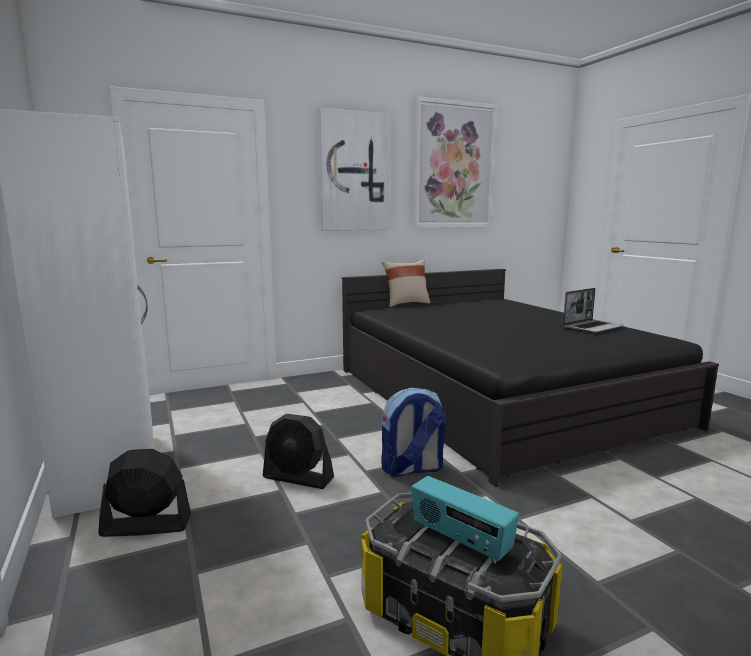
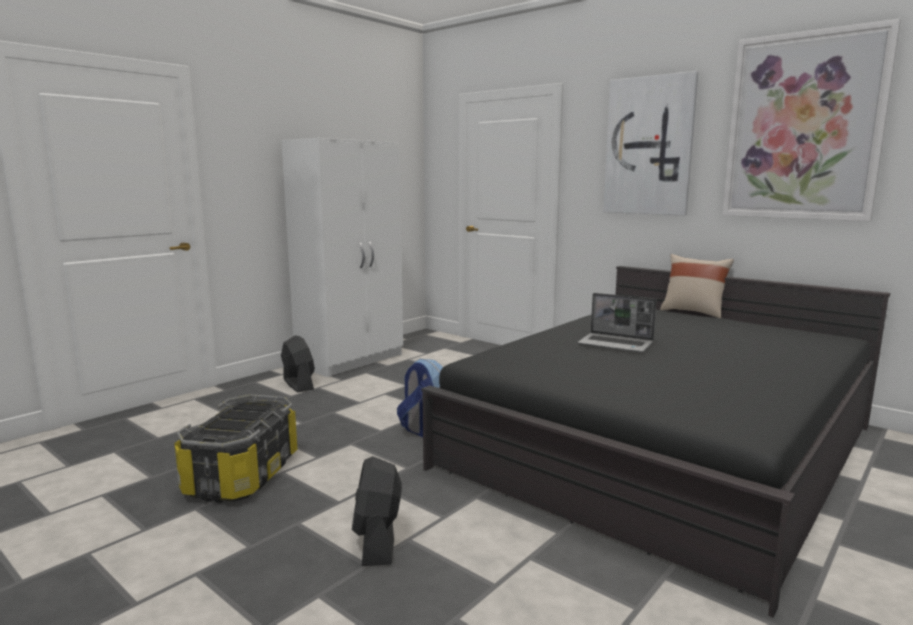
camera: 65 degrees right, 0 degrees up
black fan [263,414,334,489] -> black fan moved to [352,456,402,566]
radio [412,476,519,564] -> none
laptop [563,288,624,333] -> laptop moved to [578,293,656,353]

